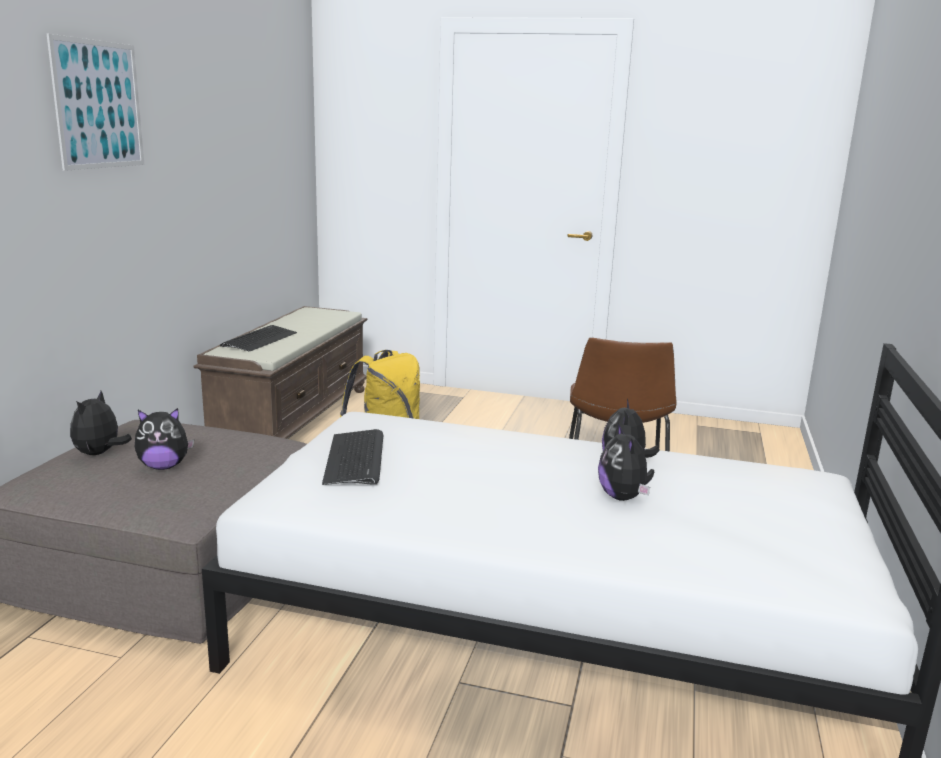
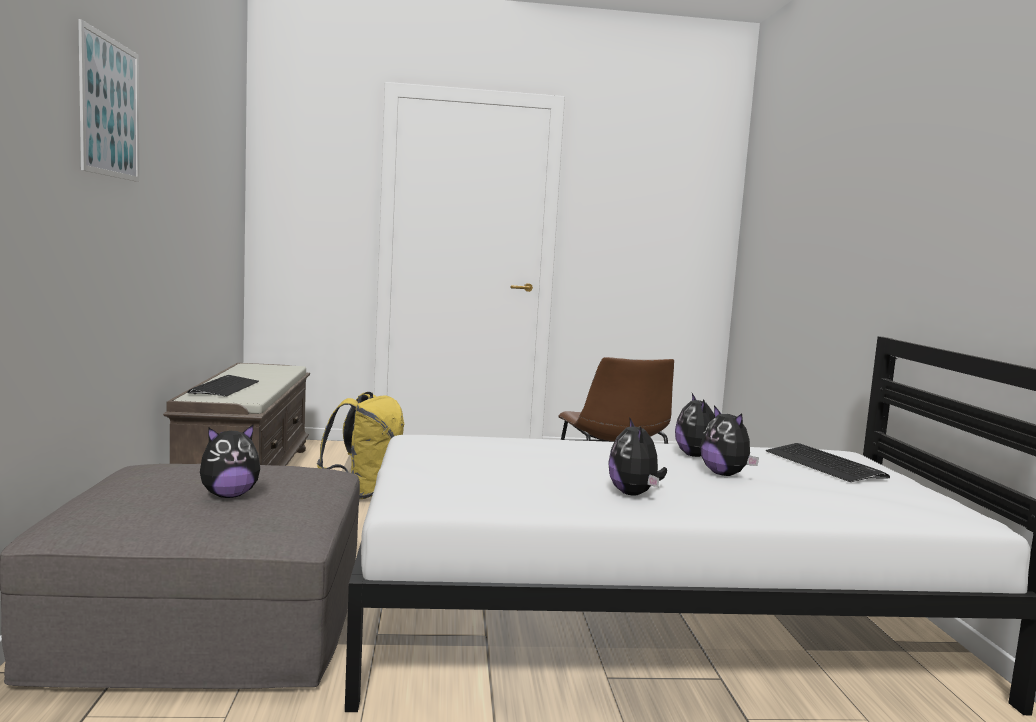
camera: 20 degrees left, 10 degrees down
plush toy [70,391,132,455] -> plush toy moved to [608,417,667,496]
keyboard [322,429,383,485] -> keyboard moved to [766,443,890,482]

